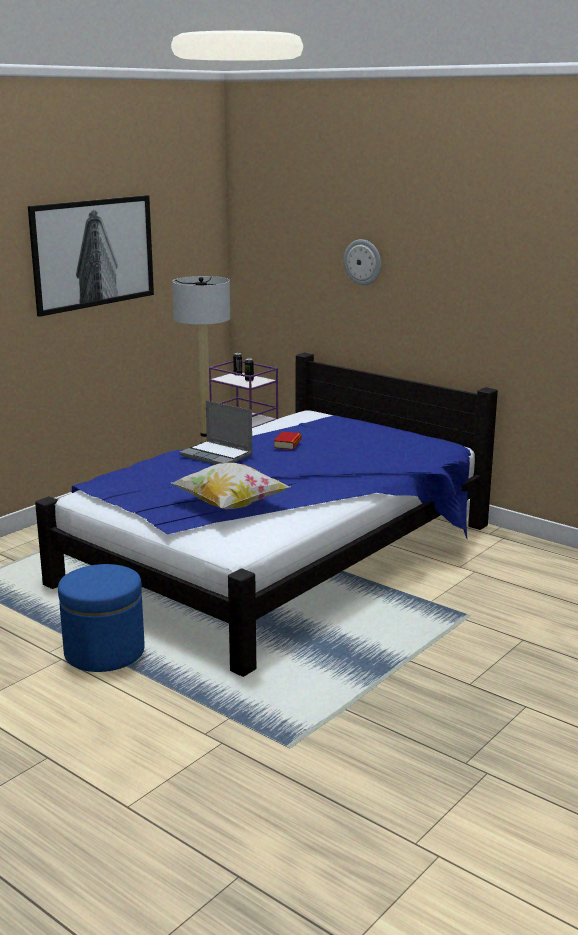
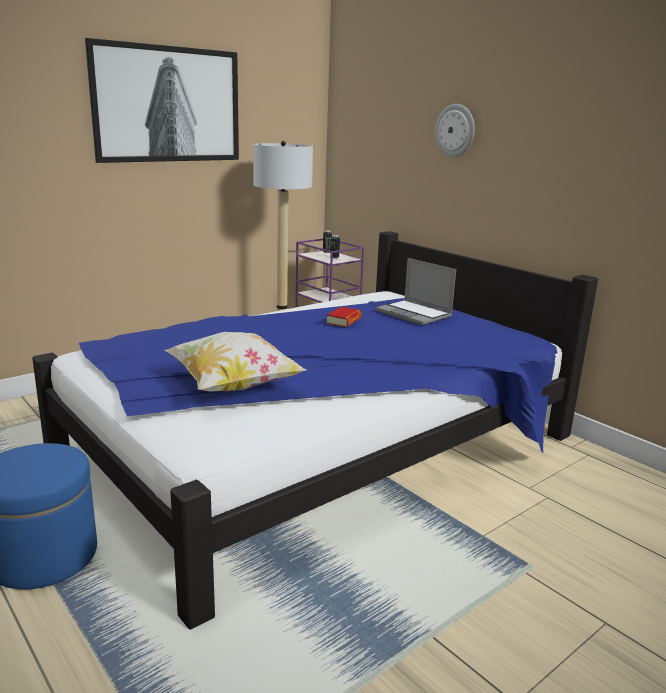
camera: 10 degrees right, 0 degrees up
laptop [179,400,253,465] -> laptop moved to [376,258,456,325]

